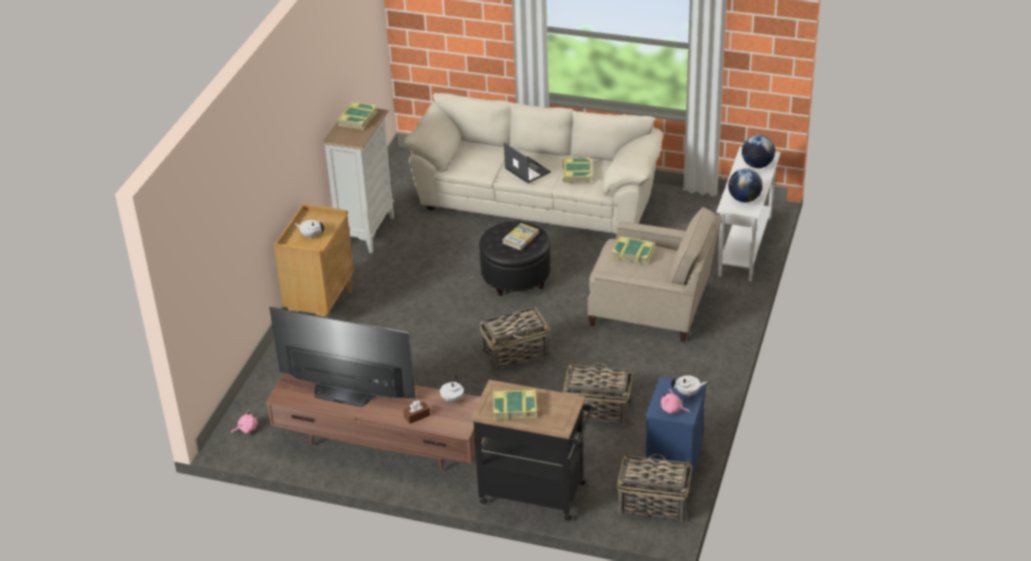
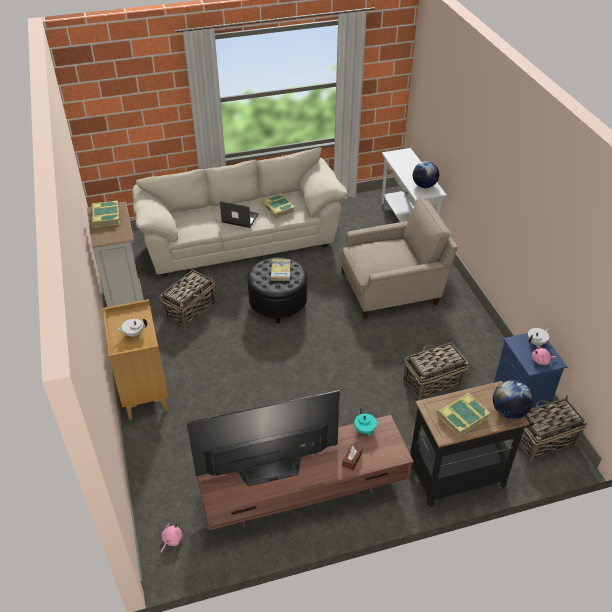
camera: 35 degrees left, 5 degrees up
white teapot [440,375,464,404] -> turquoise teapot [354,408,377,436]
basket [479,307,551,372] -> basket moved to [160,270,216,329]
book [612,236,655,264] -> none
globe [742,135,775,168] -> globe moved to [493,380,533,419]

